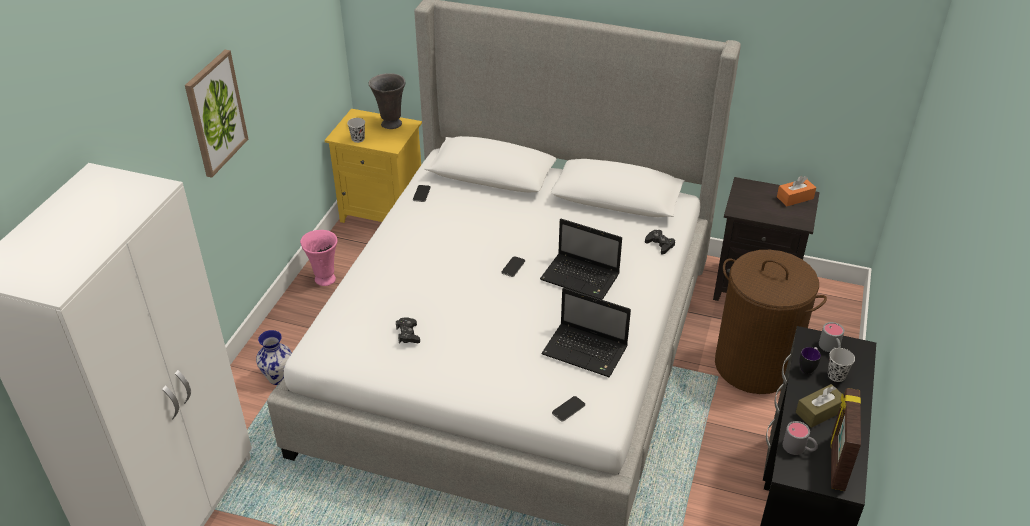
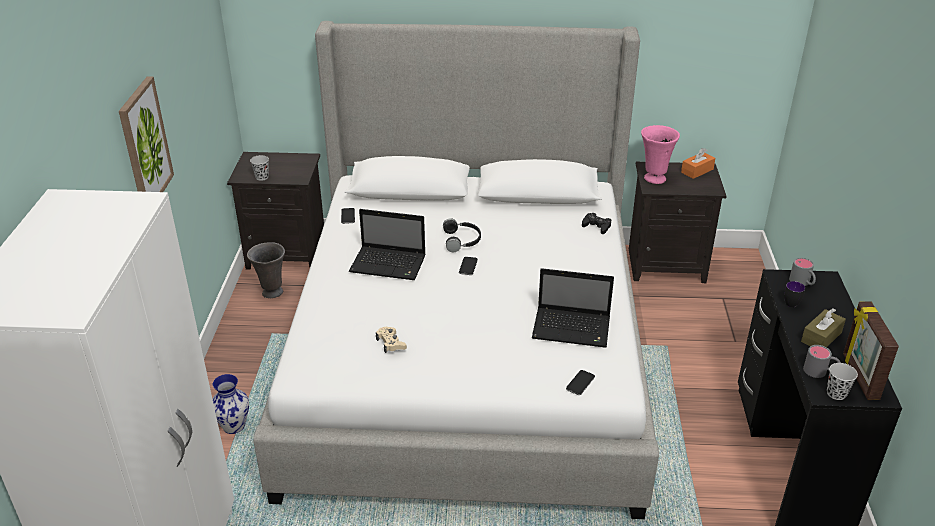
camera: 15 degrees left, 5 degrees down
pink vase [300,230,338,286] -> pink vase moved to [641,125,680,184]
yellow nightstand [325,109,422,223] -> black nightstand [227,152,324,270]
grey vase [369,73,405,129] -> grey vase moved to [247,242,285,298]
black game controller [396,317,420,343] -> beige game controller [376,327,407,353]
laptop [540,219,622,300] -> laptop moved to [349,209,426,280]
brown laundry basket [715,250,827,394] -> none
black cup [828,348,855,382] -> black cup moved to [827,363,858,400]
none -> black headphones [443,218,481,253]

